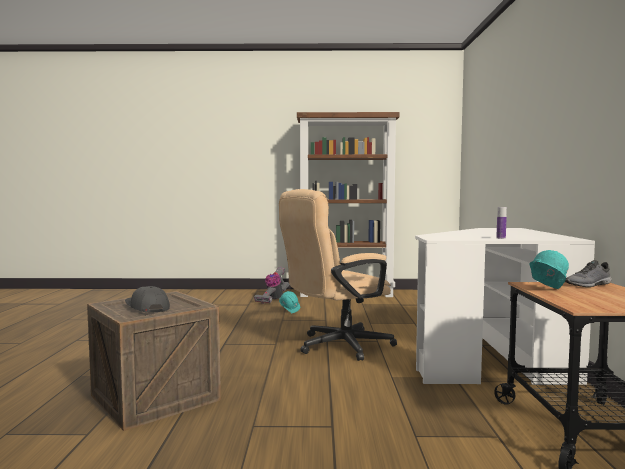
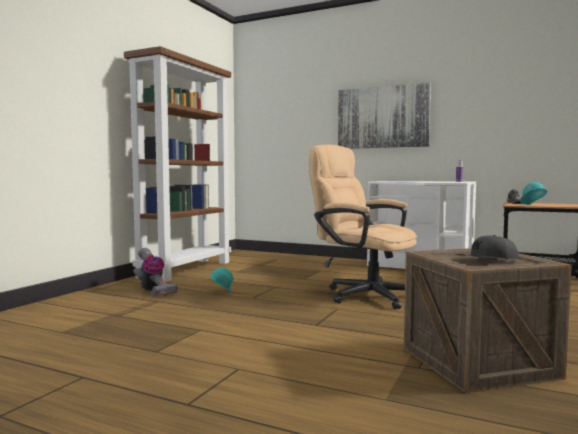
camera: 65 degrees left, 0 degrees up
beige office chair [279,189,397,361] -> beige office chair turned 135 degrees clockwise [309,145,417,309]
none -> picture [338,83,431,149]

